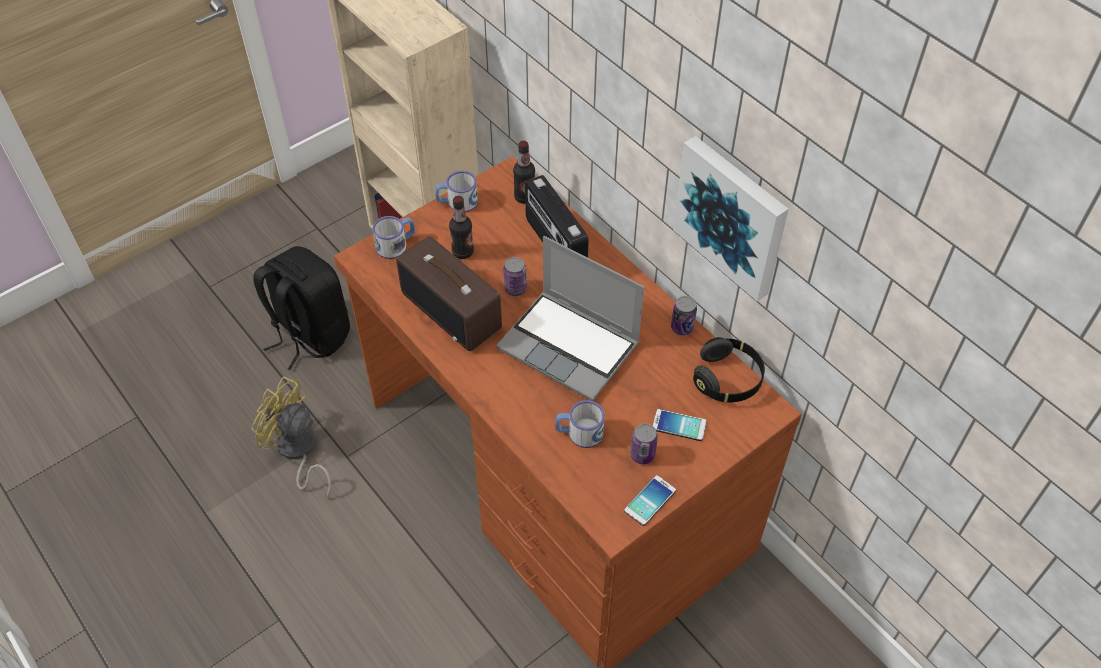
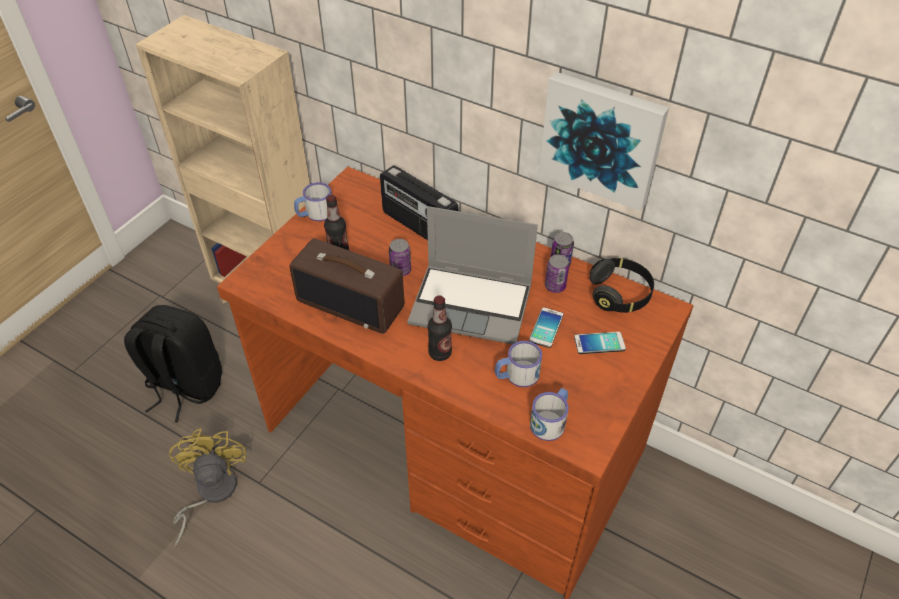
camera: 20 degrees left, 5 degrees down
yellow fan [252,376,332,498] -> yellow fan turned 75 degrees clockwise [169,429,246,548]
mug [373,216,415,259] -> mug moved to [530,388,568,441]
bottle [513,140,535,204] -> bottle moved to [428,295,452,361]
phone [624,475,676,526] -> phone moved to [529,307,563,348]
can [630,423,658,464] -> can moved to [545,254,569,293]

